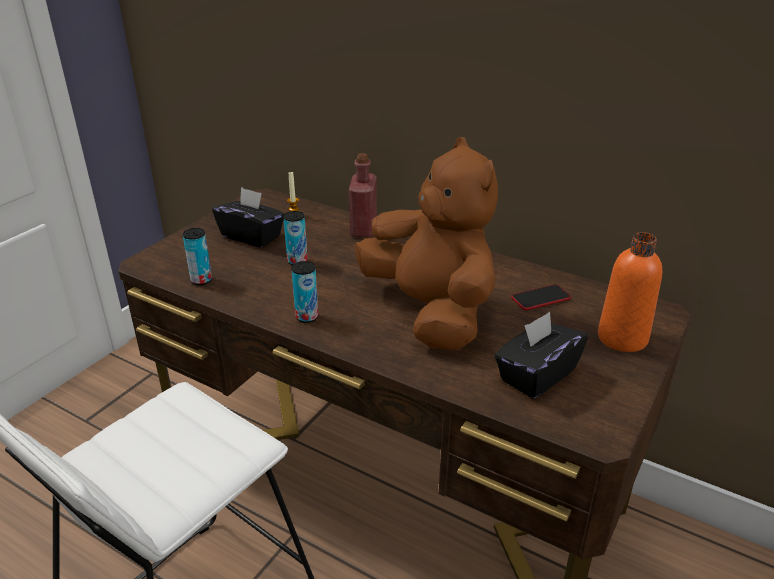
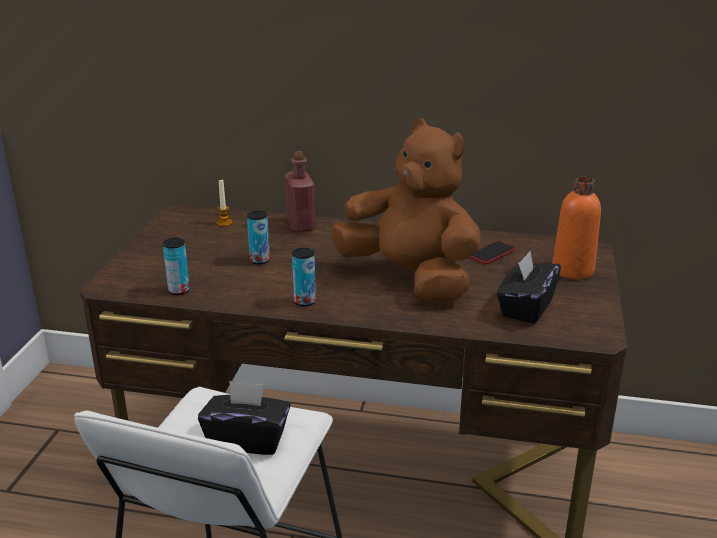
camera: 20 degrees left, 5 degrees down
black tissue box [212,187,285,248] -> black tissue box moved to [198,381,291,455]

